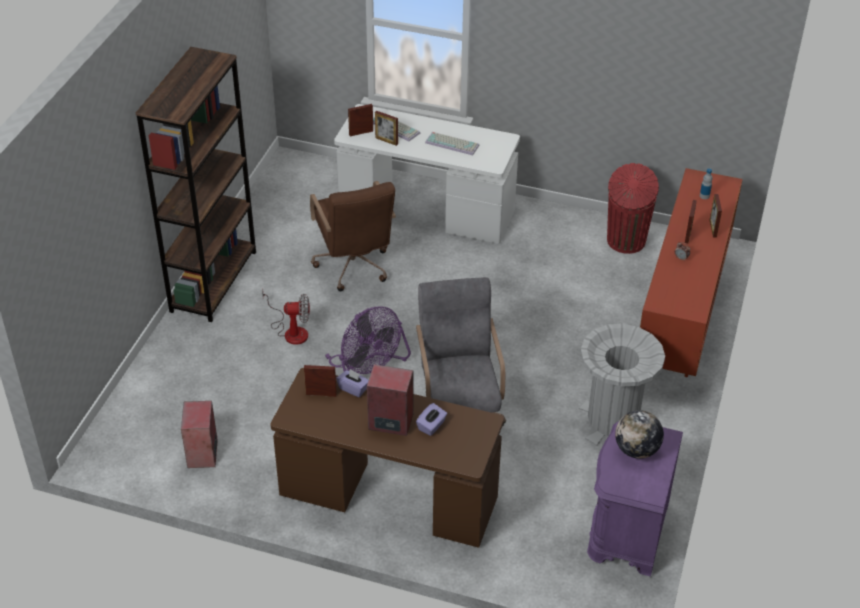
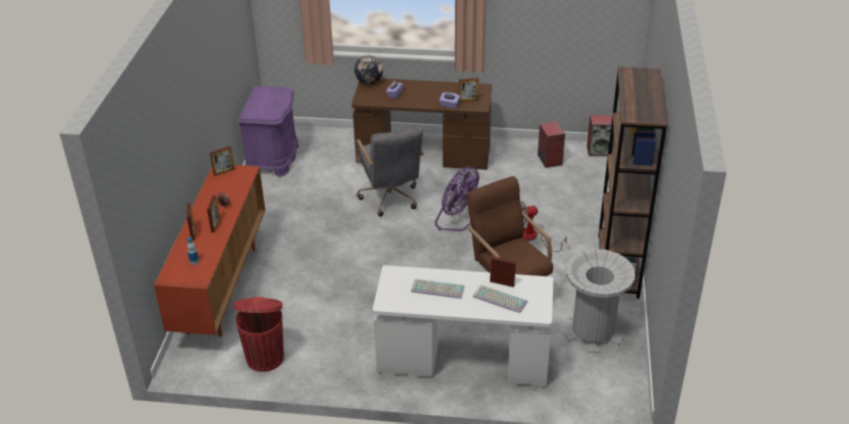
camera: 170 degrees right, 5 degrees down
picture frame [348,104,373,136] -> picture frame moved to [210,146,235,176]
speaker [367,364,413,436] -> speaker moved to [587,115,614,156]
grey trash can [579,324,665,446] -> grey trash can moved to [564,249,635,353]
globe [615,410,664,459] -> globe moved to [354,55,383,85]

